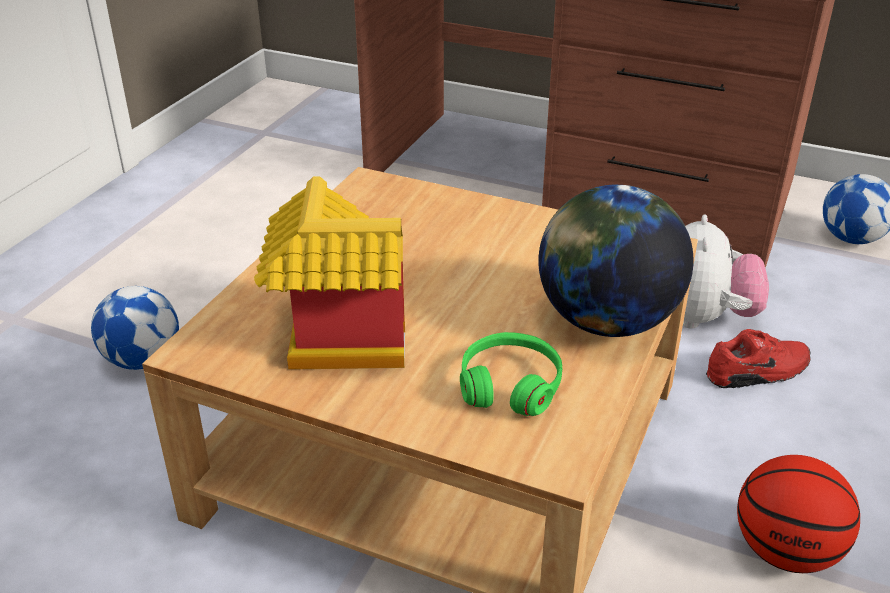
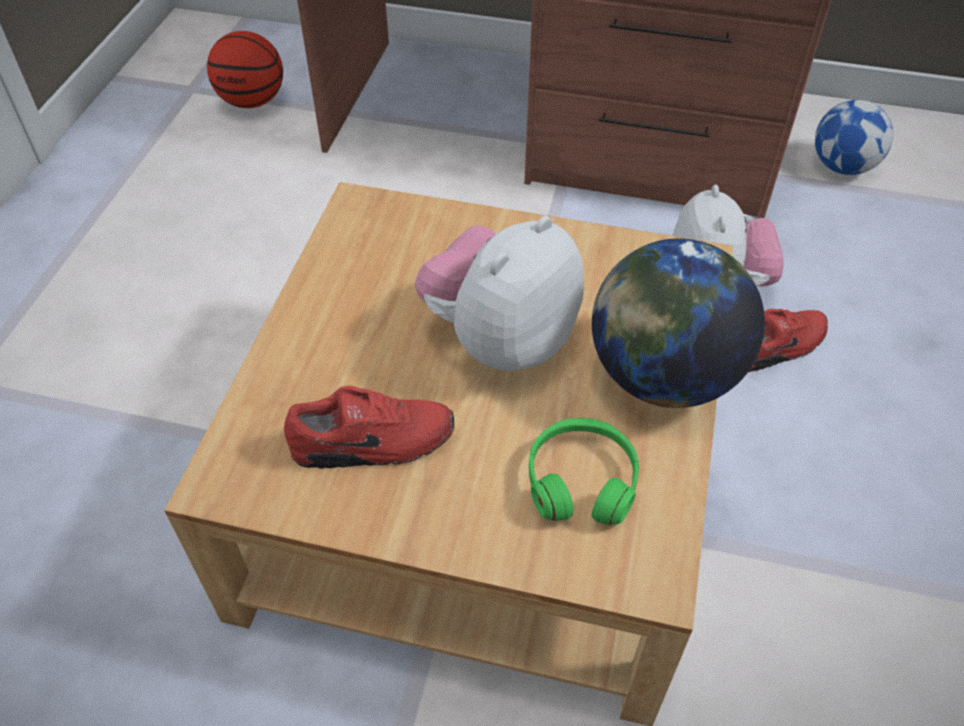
camera: 10 degrees left, 15 degrees up
football [91,286,179,370] -> none
toy house [254,177,405,370] -> red shoe [284,386,454,469]
basketball [737,455,860,573] -> basketball moved to [207,31,283,108]
none -> plush toy [415,216,584,371]

